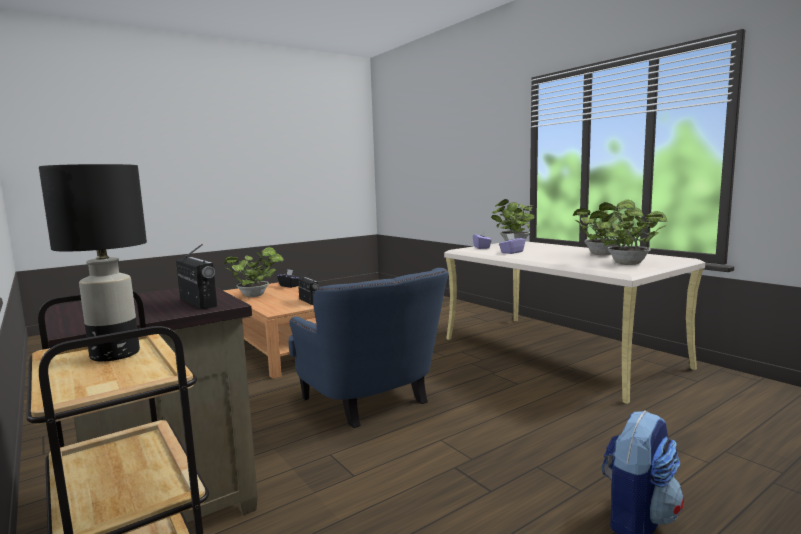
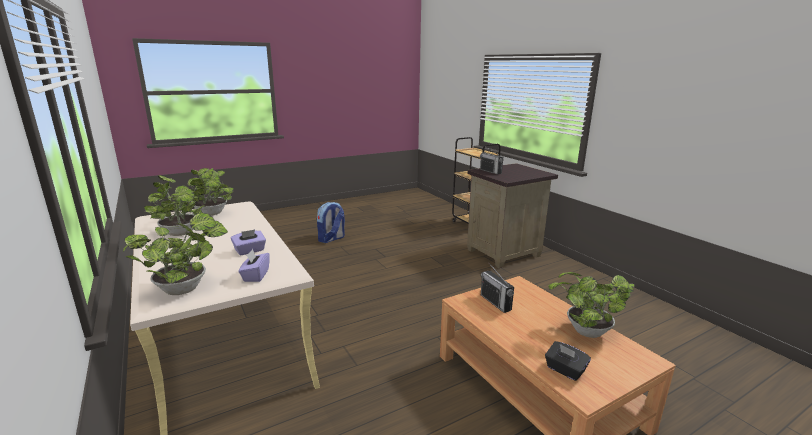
camera: 175 degrees left, 10 degrees up
black table lamp [39,164,147,362] -> none
blue armchair [289,268,449,428] -> none

